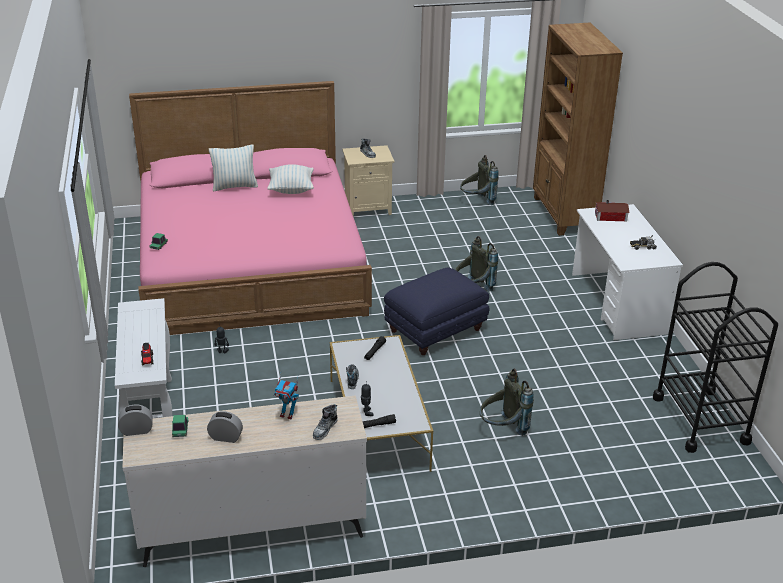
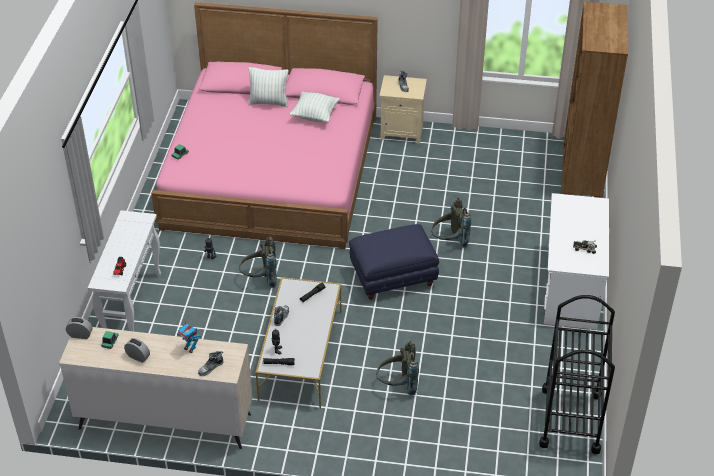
camera: 20 degrees right, 10 degrees up
grey backpack [460,155,499,205] -> grey backpack moved to [239,236,277,288]
toy house [595,200,629,222] -> none

